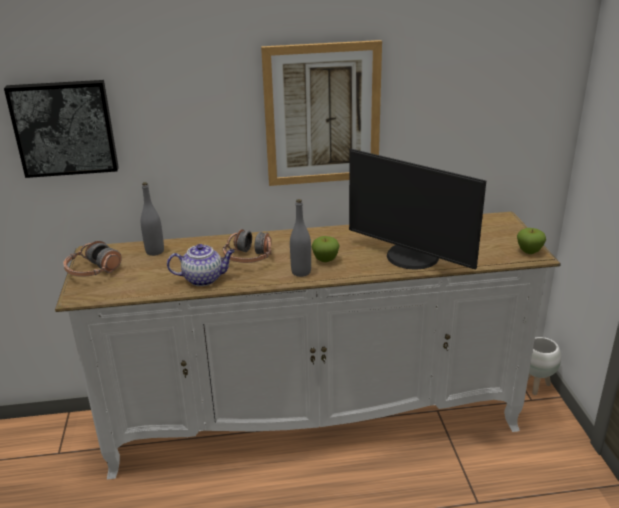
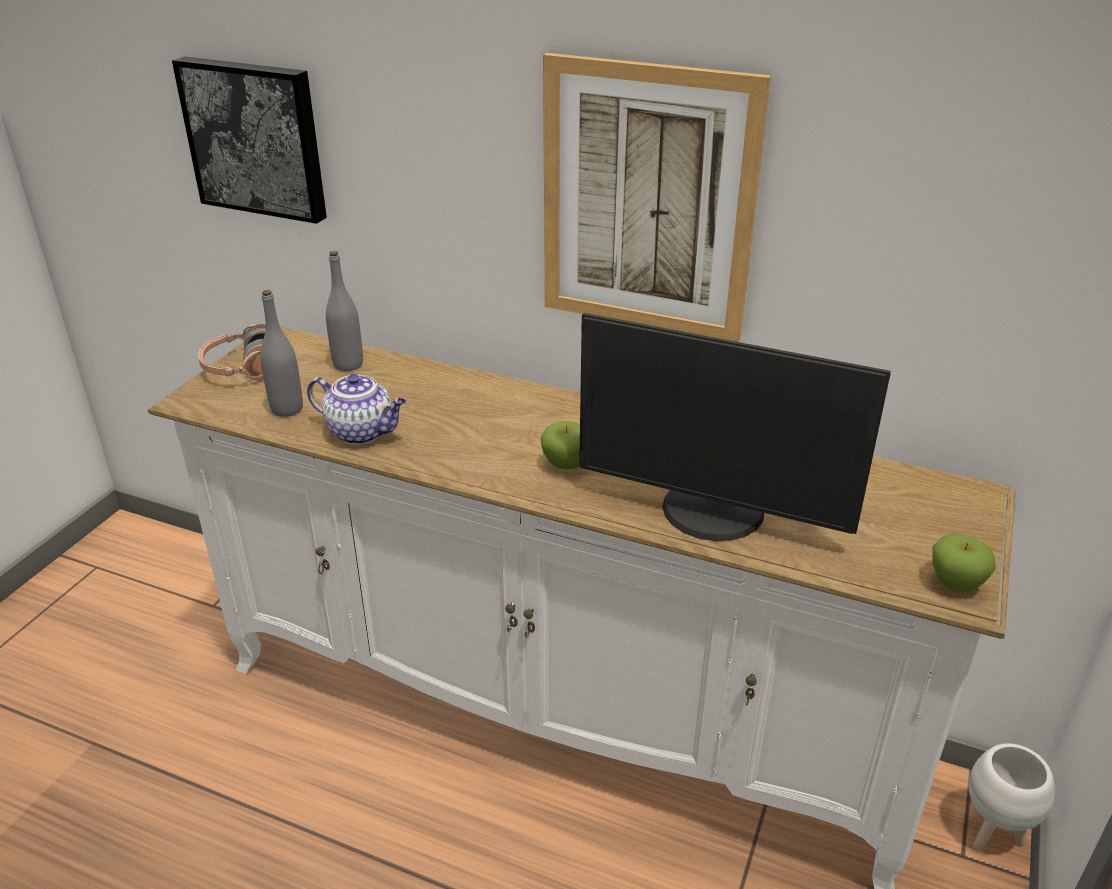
camera: 30 degrees right, 5 degrees up
headphones [223,229,272,263] -> none
grey bottle [290,199,311,277] -> grey bottle moved to [261,290,303,417]
monitor [349,149,486,270] -> monitor turned 45 degrees counterclockwise [579,313,891,541]

